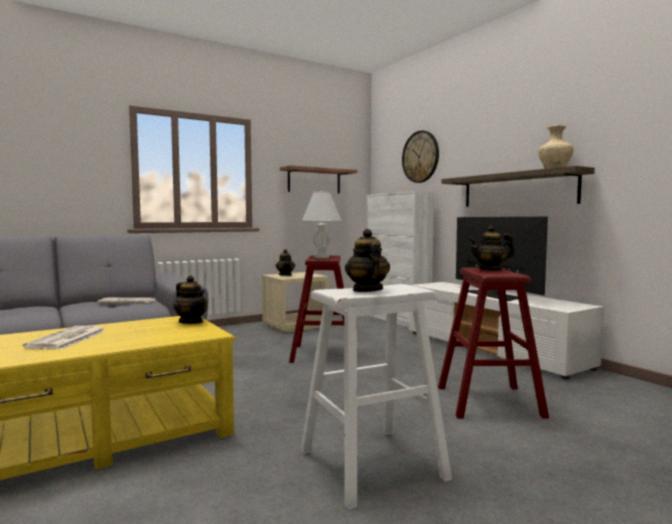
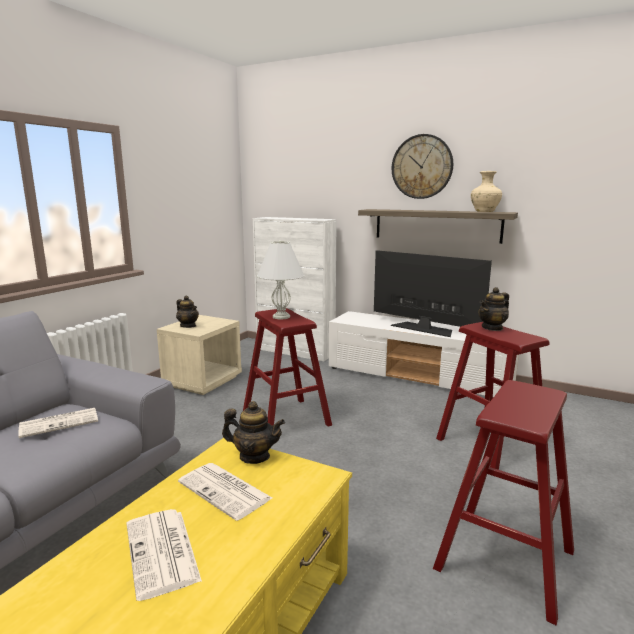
camera: 30 degrees left, 10 degrees up
shelf [280,165,357,194] -> none
white stool [300,284,452,510] -> red stool [433,380,574,625]
teapot [345,229,390,292] -> none
wall clock [402,130,439,183] -> wall clock moved to [392,134,453,199]
none -> newspaper [178,463,272,521]

